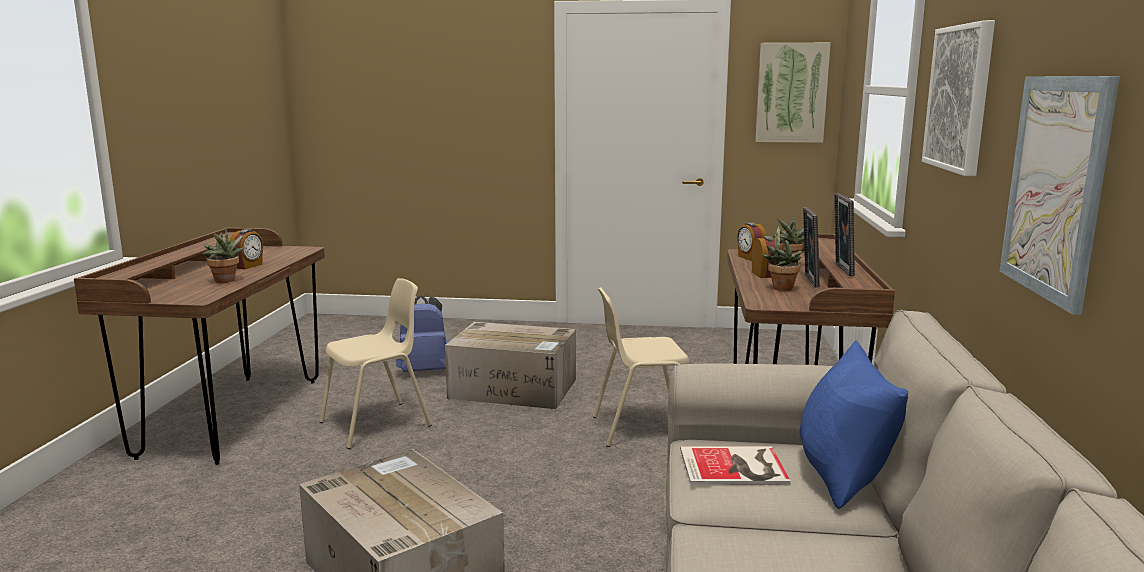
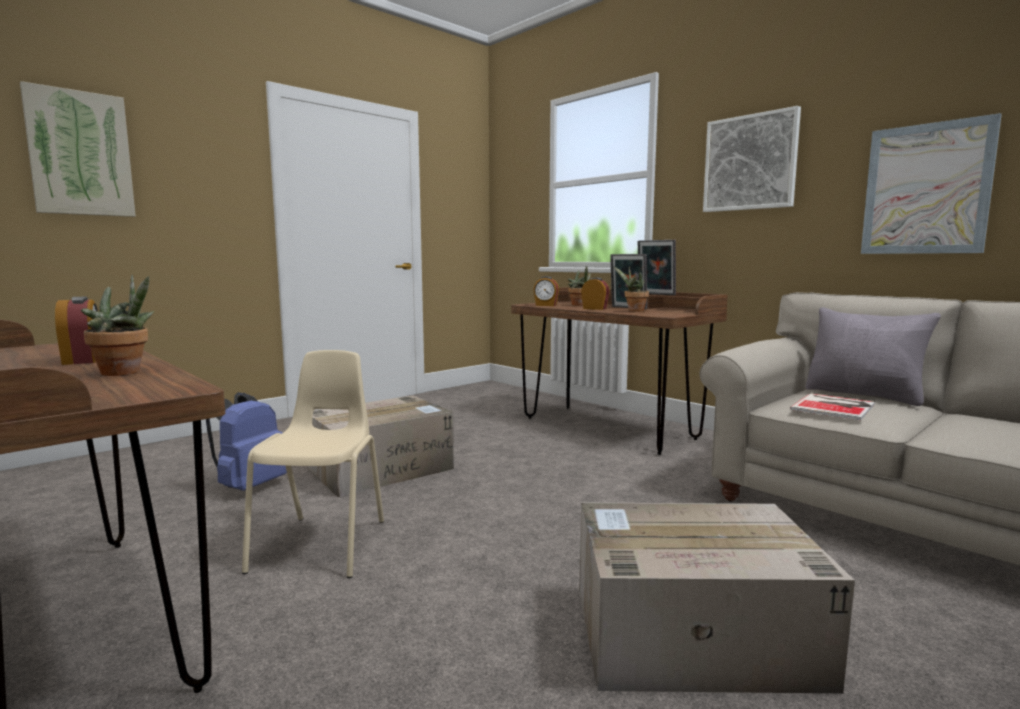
camera: 50 degrees left, 5 degrees down
beige chair [593,287,689,447] -> none
picture [755,43,831,143] -> picture moved to [20,81,136,217]
blue pillow [800,340,908,509] -> grey pillow [806,307,941,406]

